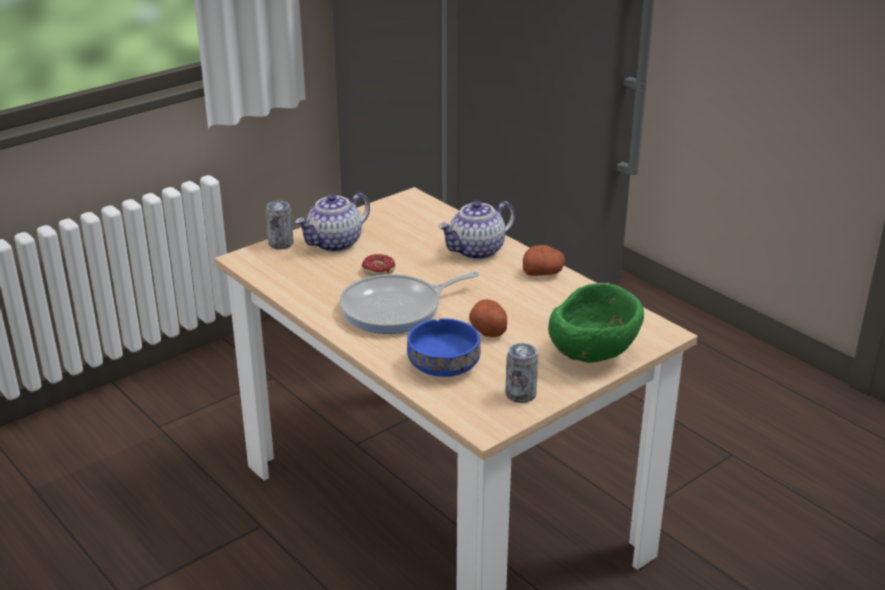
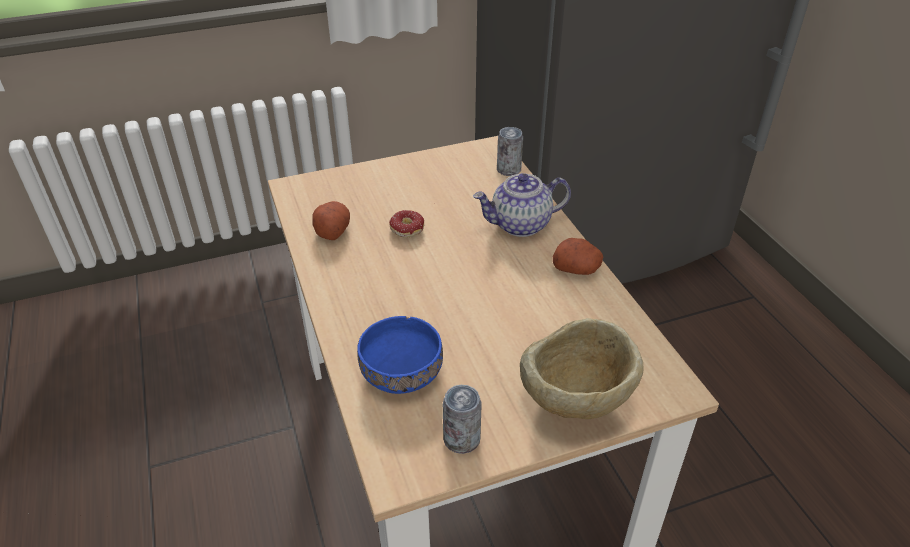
camera: 20 degrees right, 10 degrees up
can [266,201,294,250] -> can moved to [497,127,523,176]
teapot [295,193,370,252] -> none
frying pan [339,272,480,334] -> none
potato [469,299,507,337] -> potato moved to [312,201,350,240]
green bowl [548,283,644,363] -> beige bowl [520,318,644,419]

